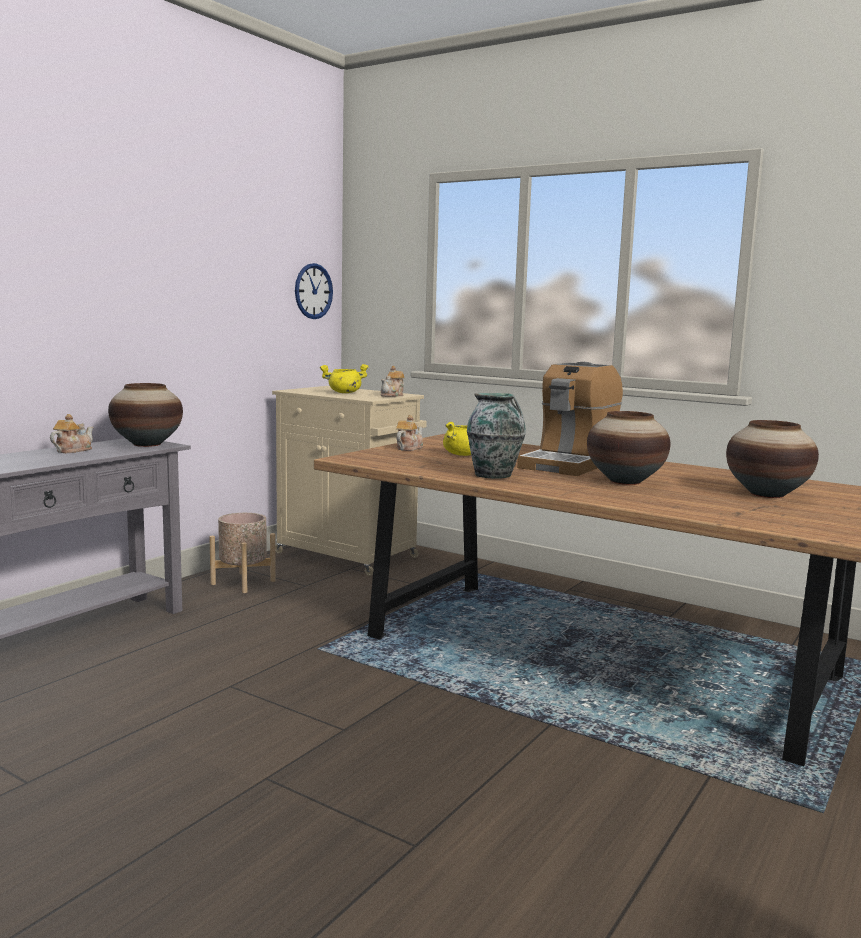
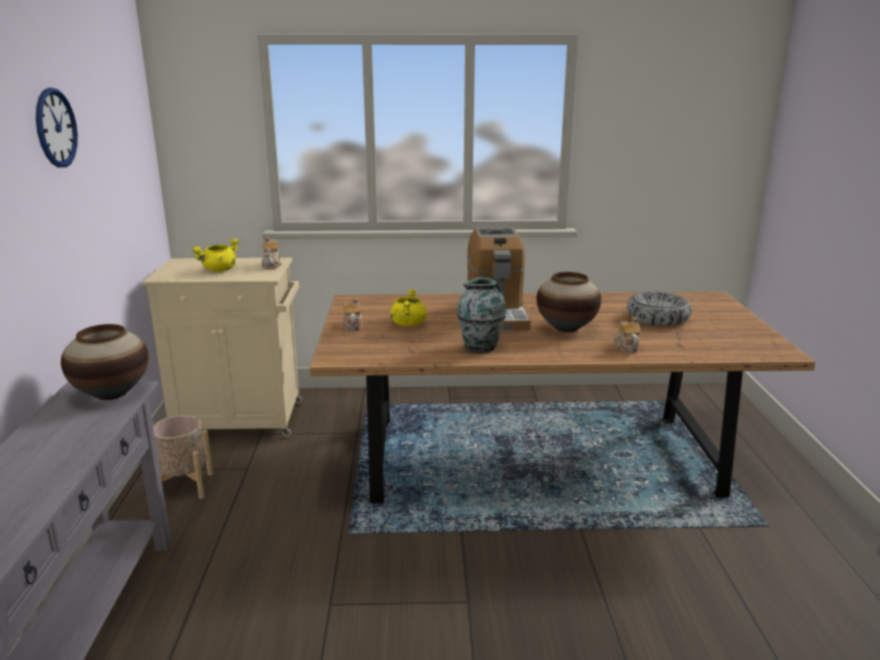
camera: 35 degrees left, 10 degrees up
teapot [50,414,94,453] -> teapot moved to [614,317,641,353]
wall clock [295,263,333,319] -> wall clock moved to [36,88,78,168]
vase [726,420,819,498] -> bowl [627,291,692,326]

